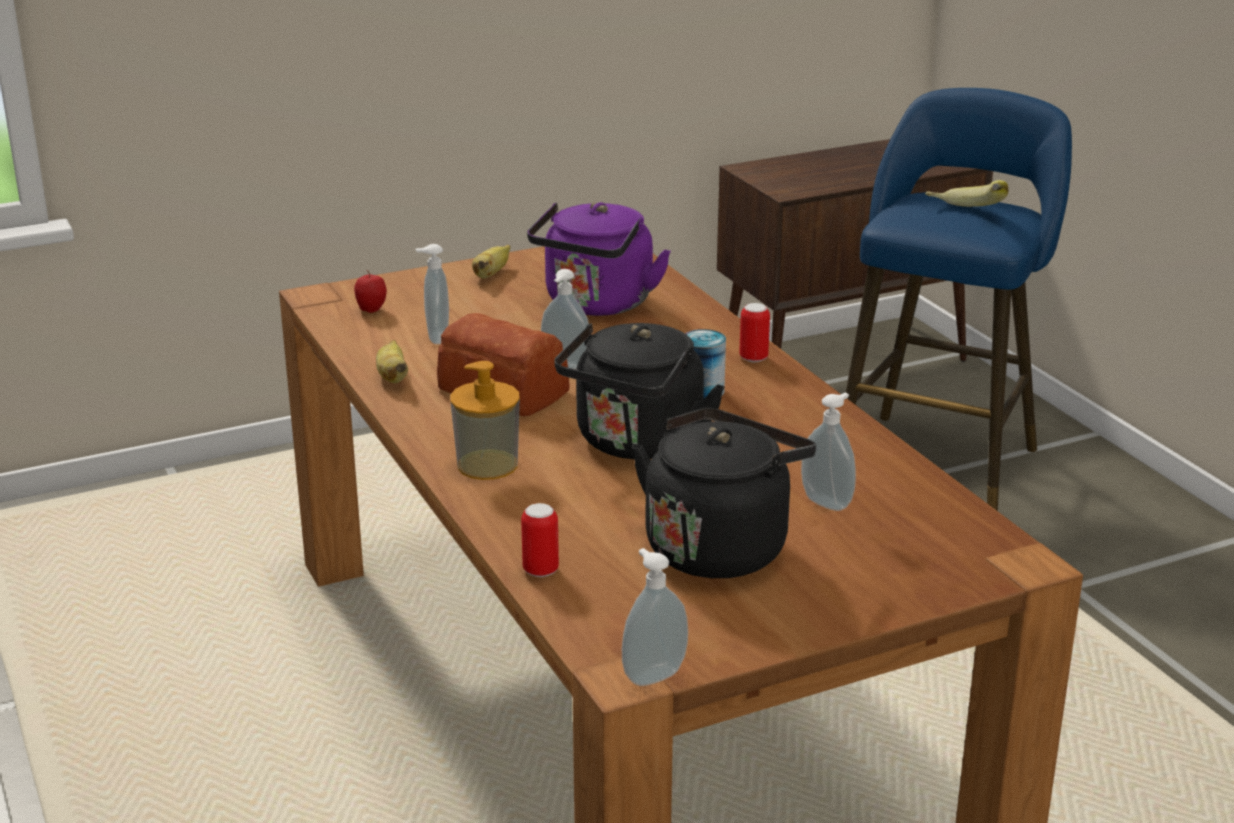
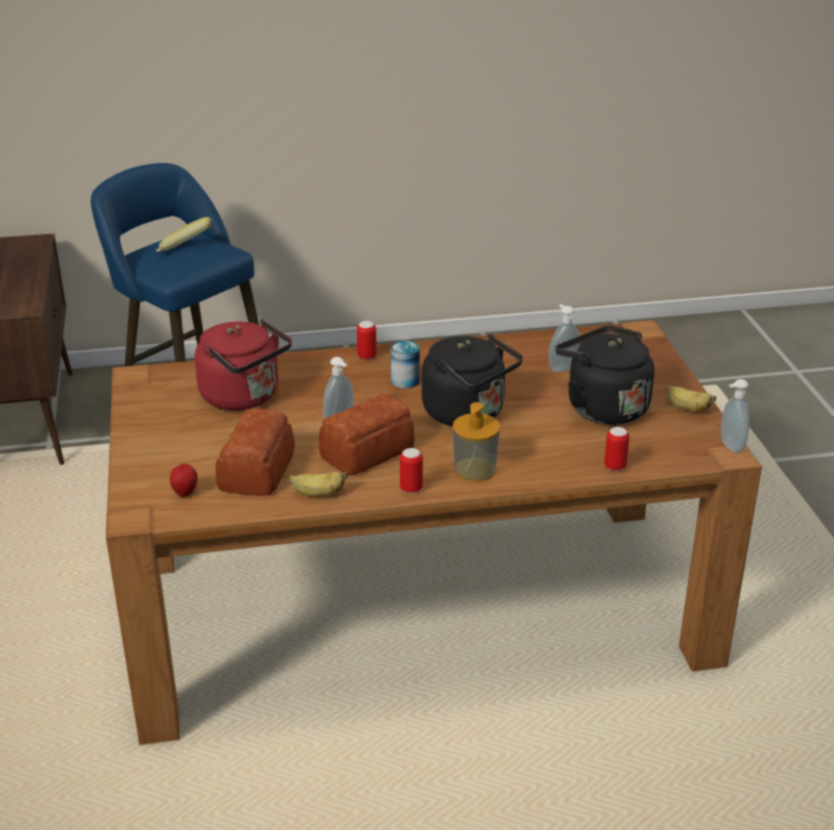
camera: 75 degrees left, 5 degrees up
soap dispenser [415,244,449,344] -> bread [215,408,295,496]
banana [472,245,510,279] -> banana moved to [666,385,716,412]
purple kettle [527,202,671,316] -> red kettle [195,318,292,411]
none -> can [400,448,423,493]

